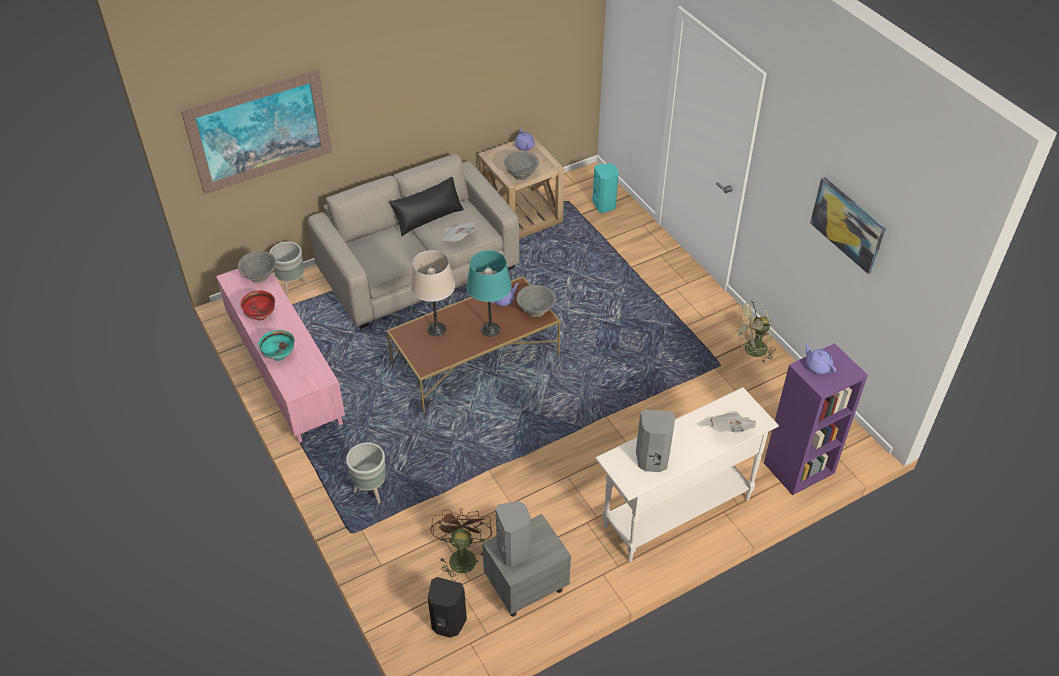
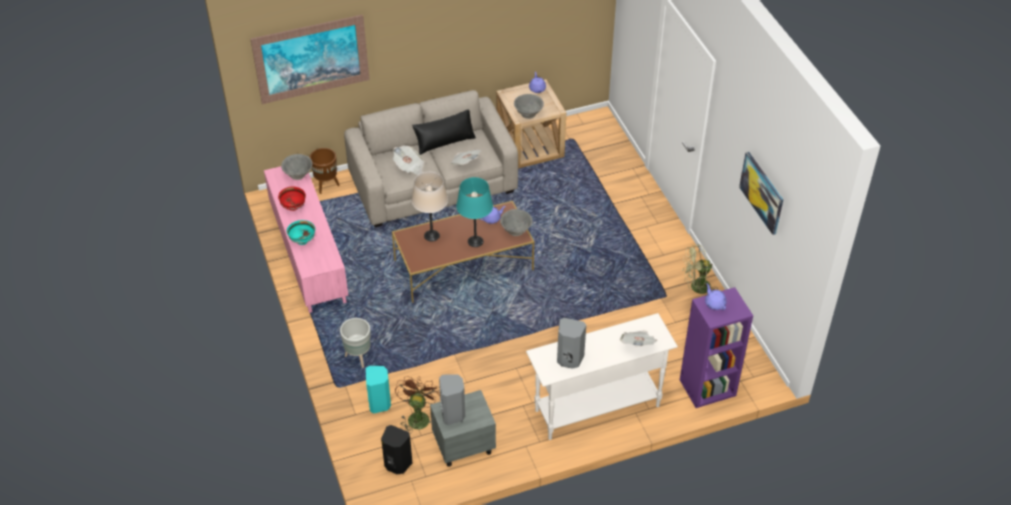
camera: 10 degrees right, 0 degrees up
grey planter [269,242,308,297] -> brown planter [309,148,340,194]
turquoise speaker [592,163,619,213] -> turquoise speaker moved to [366,366,391,413]
none -> newspaper [393,145,425,175]

